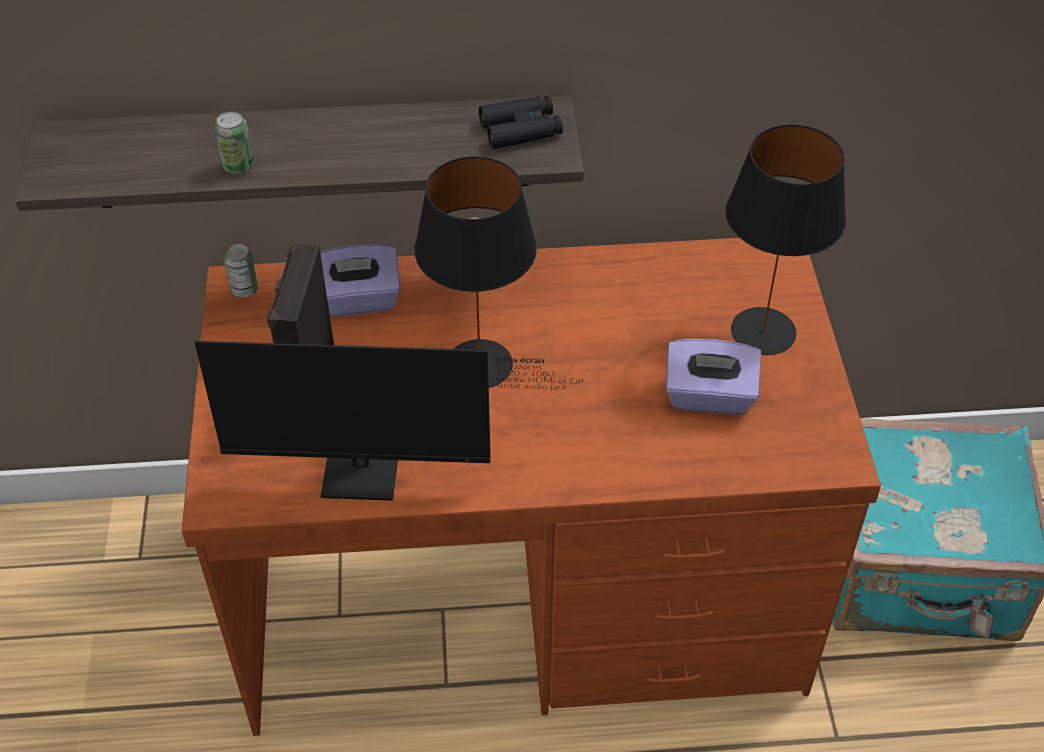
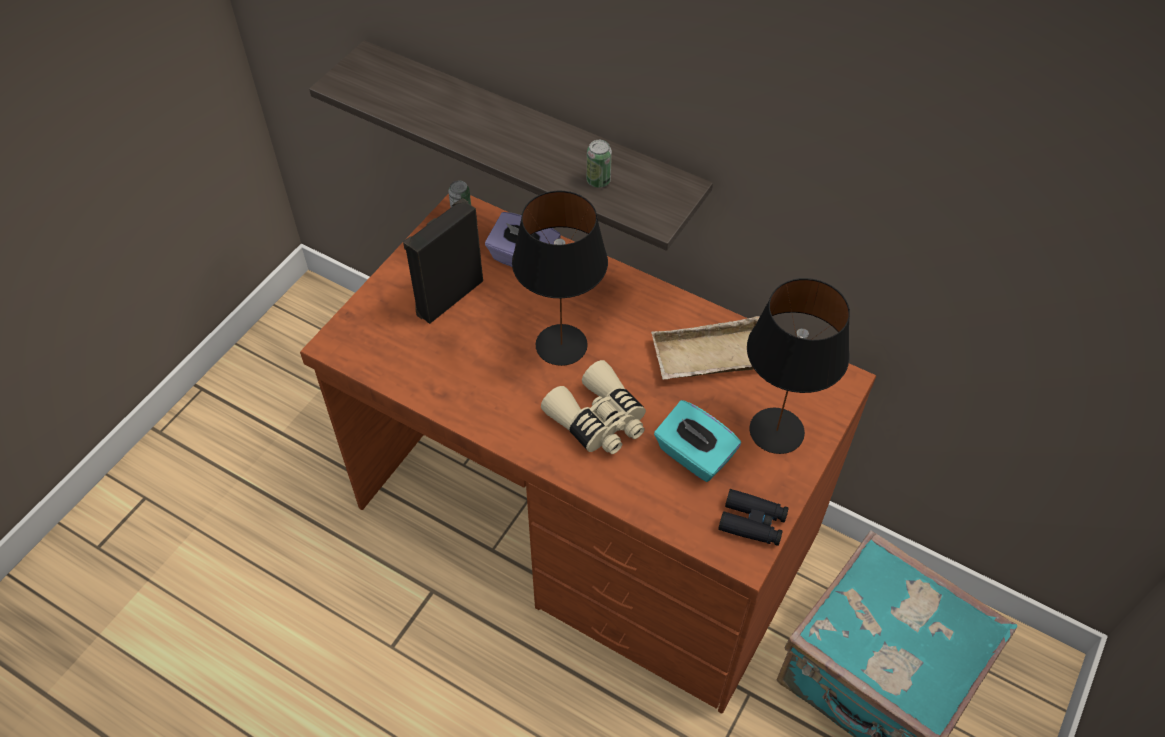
camera: 35 degrees right, 5 degrees up
monitor [195,341,583,501] -> none
can [215,111,254,174] -> can moved to [587,140,612,188]
black binoculars [479,96,563,149] -> black binoculars moved to [718,489,788,546]
purple tissue box [666,339,761,414] -> turquoise tissue box [654,400,741,482]
none -> beige binoculars [541,360,646,454]
none -> beige tray [651,316,760,380]

